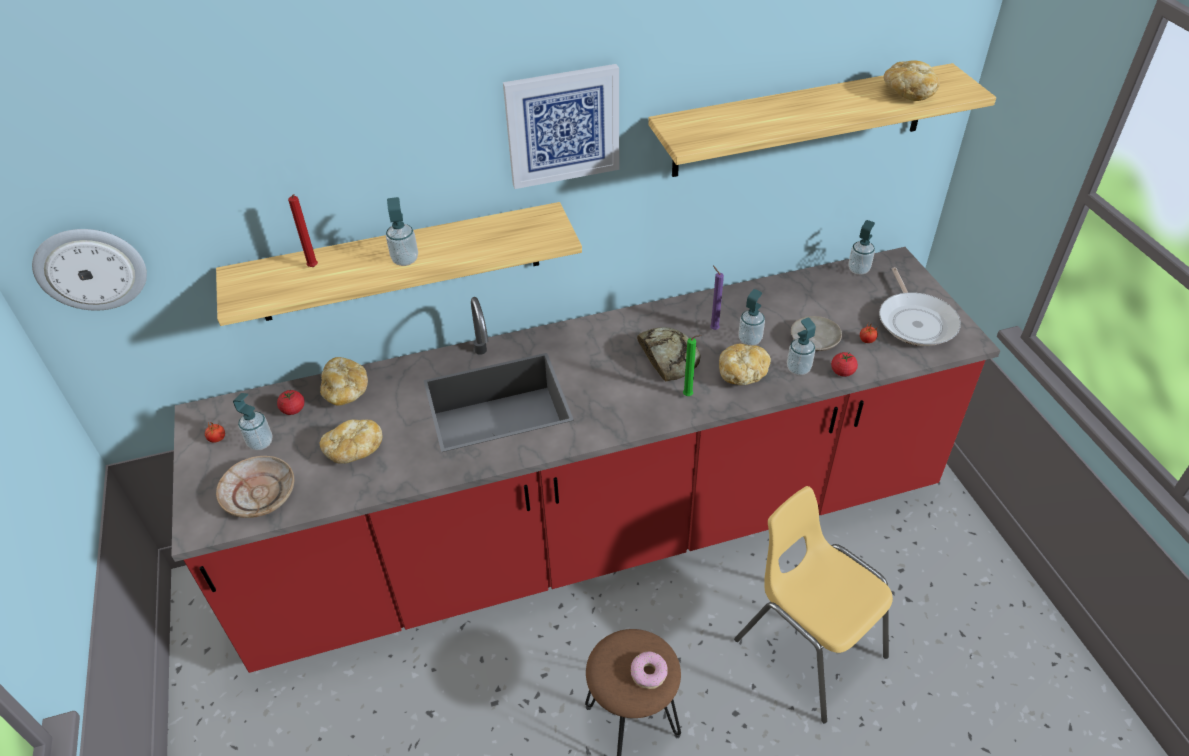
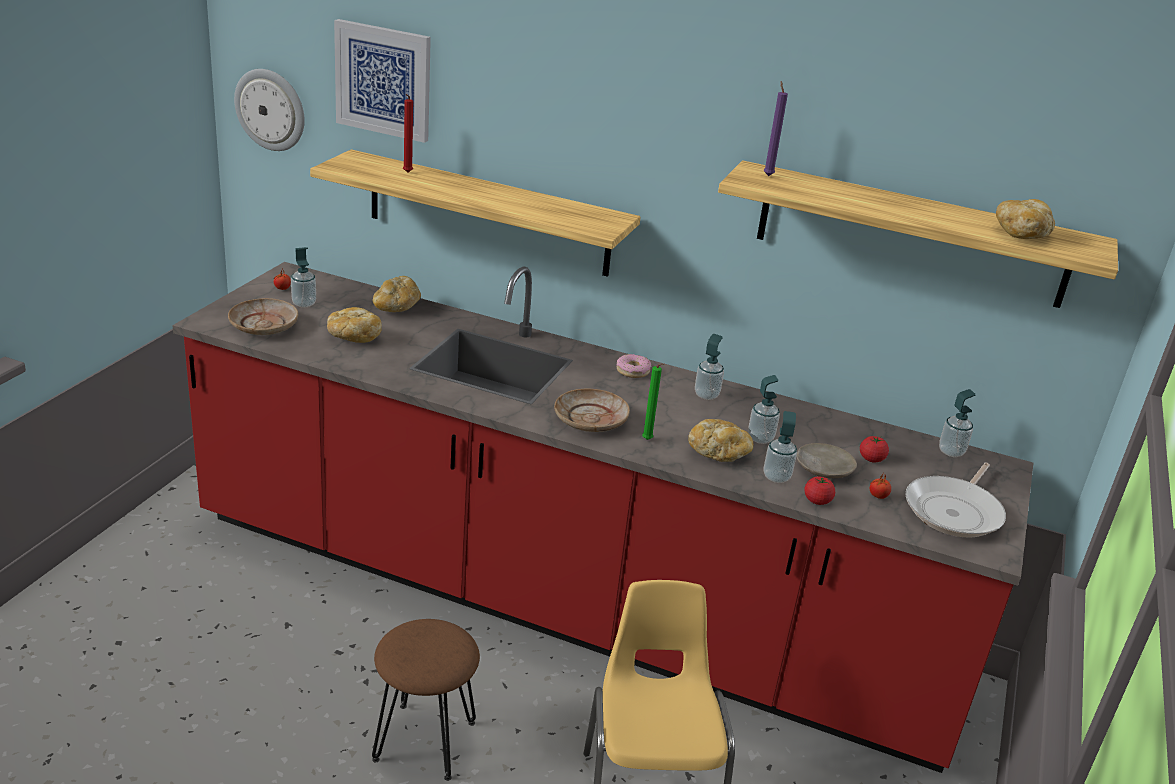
camera: 35 degrees right, 15 degrees down
tomato [277,389,304,415] -> tomato moved to [860,436,889,463]
soap dispenser [386,197,418,266] -> soap dispenser moved to [695,334,724,400]
picture [503,64,619,189] -> picture moved to [334,19,431,143]
donut [631,652,668,689] -> donut moved to [617,354,651,378]
bread [637,327,701,381] -> none
purple candle [710,265,724,330] -> purple candle moved to [764,81,788,176]
none -> beige plate [554,388,630,432]

